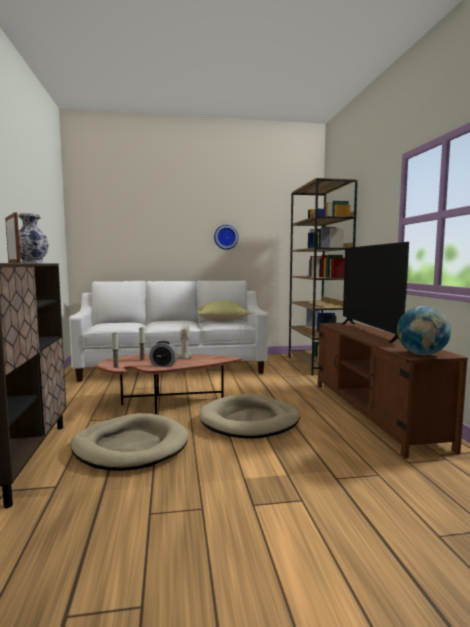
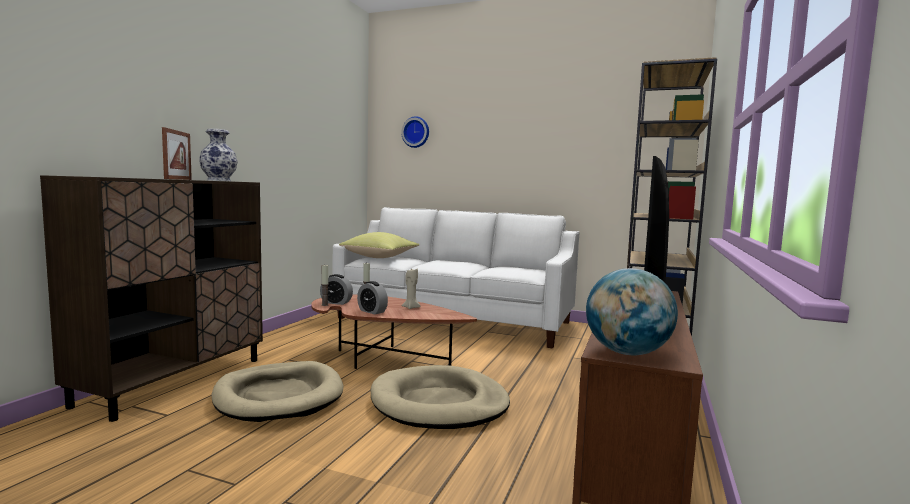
camera: 30 degrees right, 0 degrees up
yellow pillow [197,301,251,322] -> yellow pillow moved to [339,232,419,258]
wall clock [214,225,238,250] -> wall clock moved to [401,116,429,148]
none -> alarm clock [320,274,353,305]

